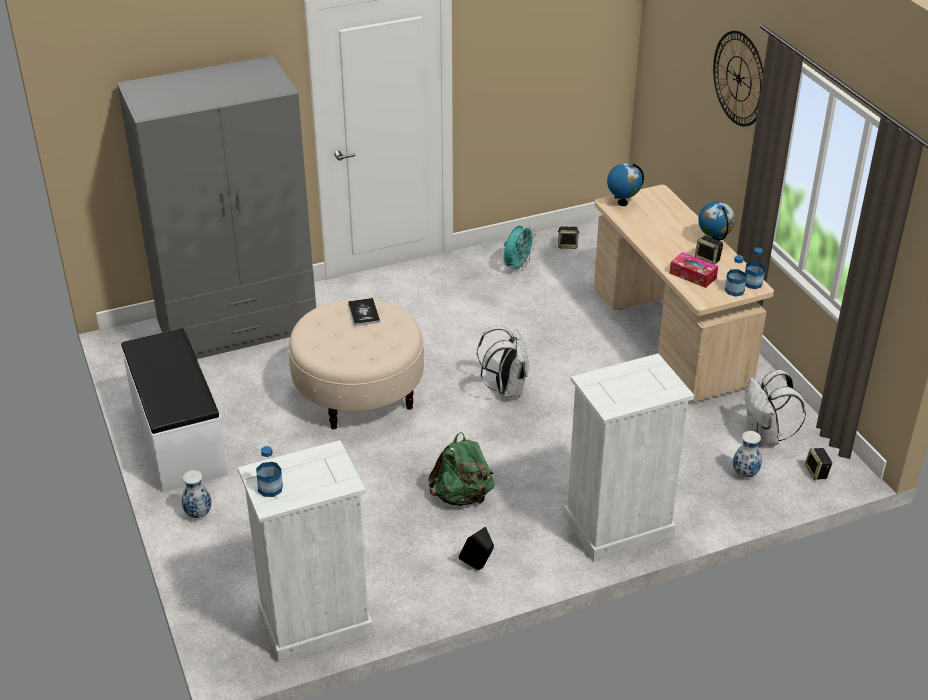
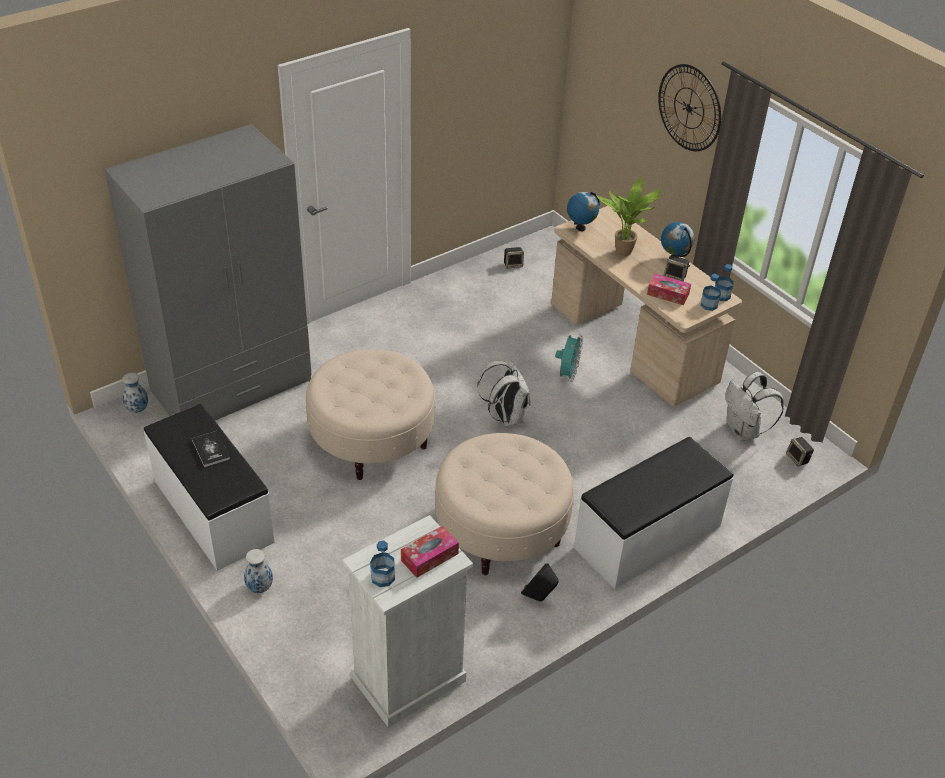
camera: 15 degrees left, 5 degrees up
book [348,298,380,326] -> book moved to [192,431,230,467]
green backpack [428,432,495,506] -> beige ottoman [435,433,574,575]
turquoise fan [504,225,536,272] -> turquoise fan moved to [555,334,583,382]
white dresser [564,353,694,561] -> white bench [574,437,734,589]
vase [733,431,762,477] -> vase moved to [122,373,148,413]
none -> tissue box [401,526,459,578]
none -> potted plant [596,176,662,256]

